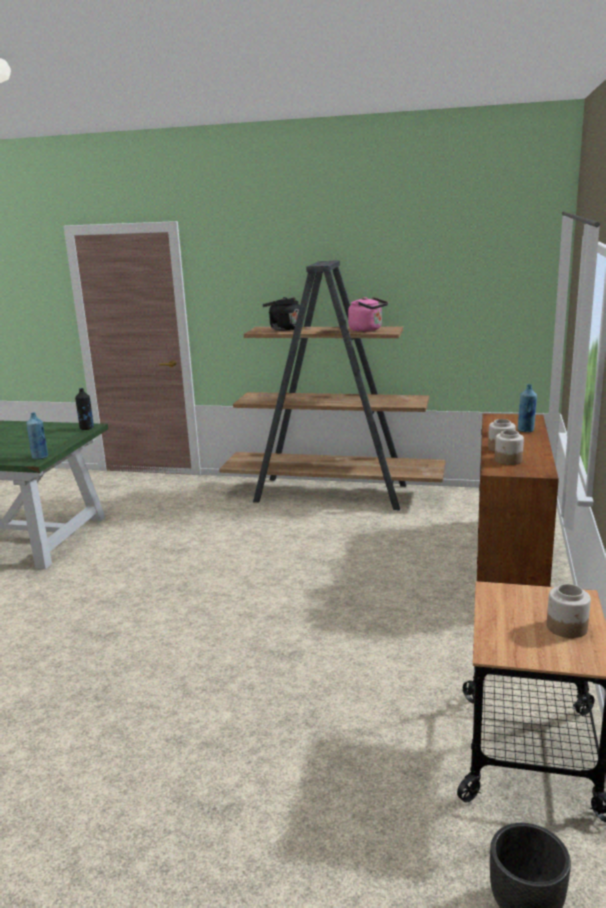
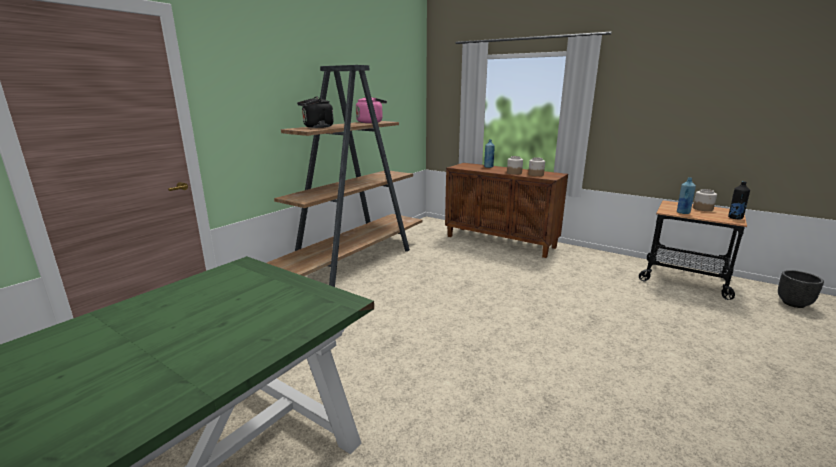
camera: 70 degrees left, 0 degrees up
blue bottle [26,412,48,460] -> blue bottle moved to [677,177,696,214]
black bottle [75,388,94,430] -> black bottle moved to [728,181,750,219]

